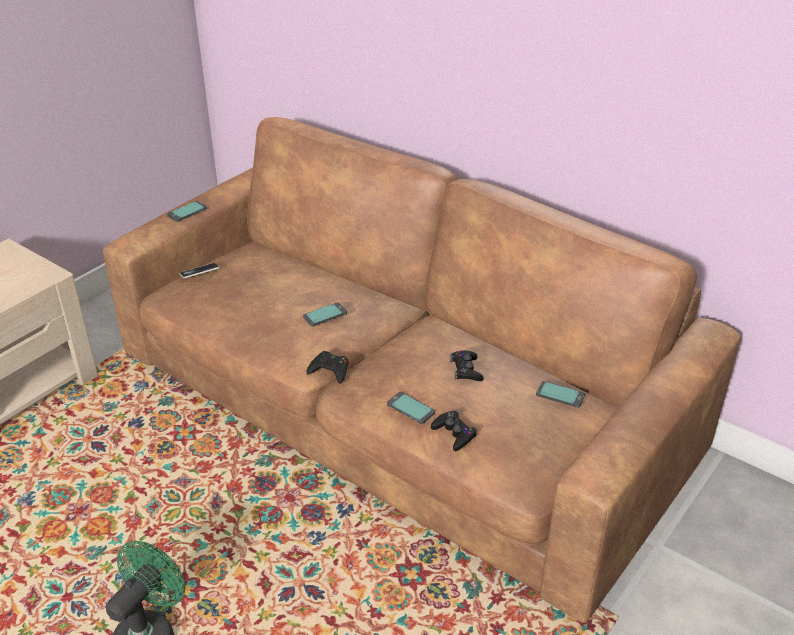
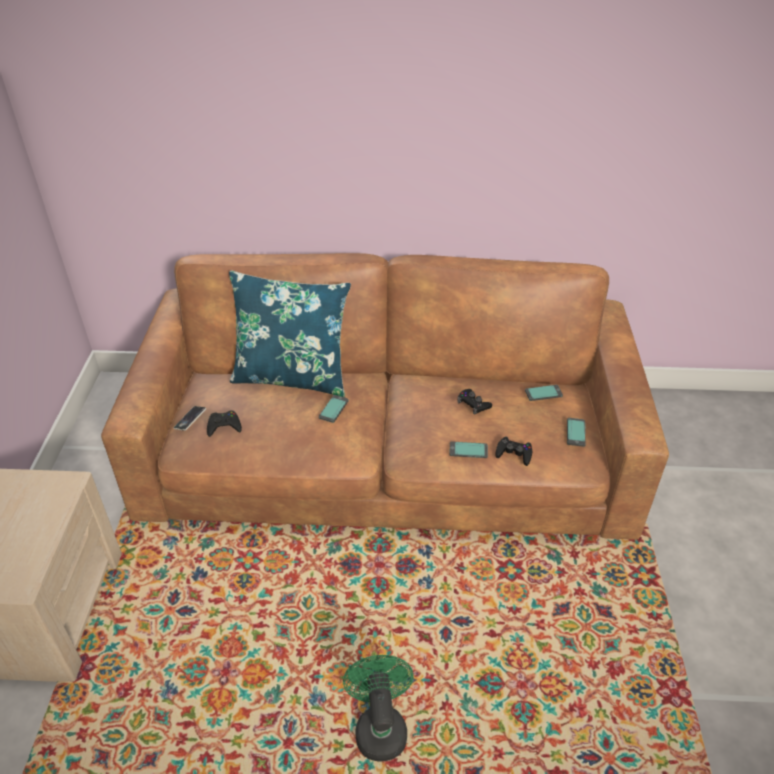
camera: 35 degrees left, 5 degrees up
phone [167,201,207,222] -> phone moved to [567,418,586,447]
black game controller [307,351,349,384] -> black game controller moved to [207,410,242,437]
none -> blue pillow [229,271,351,397]

